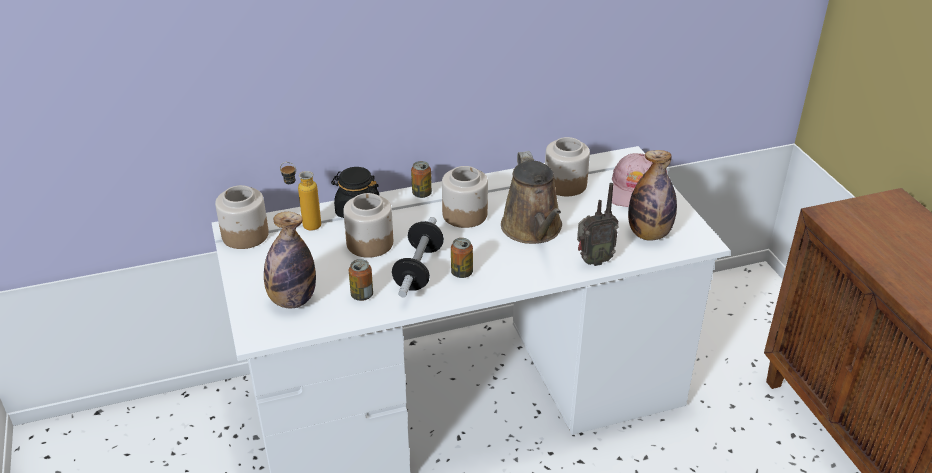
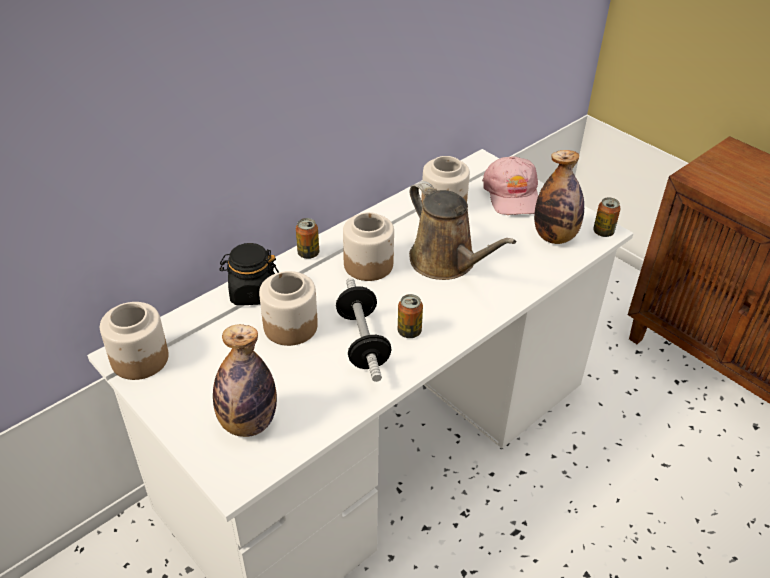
camera: 25 degrees left, 5 degrees up
bottle [280,162,321,231] -> none
can [349,259,373,301] -> can moved to [593,197,621,237]
radio [577,183,619,266] -> none

